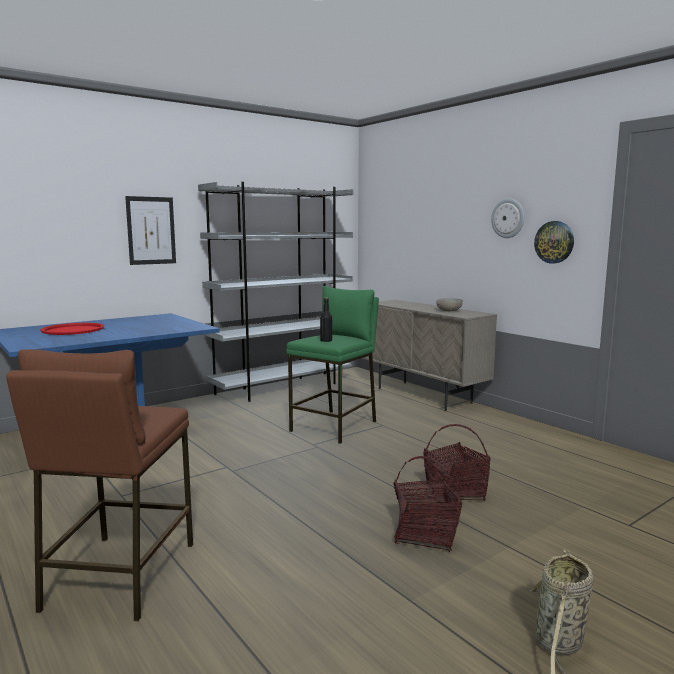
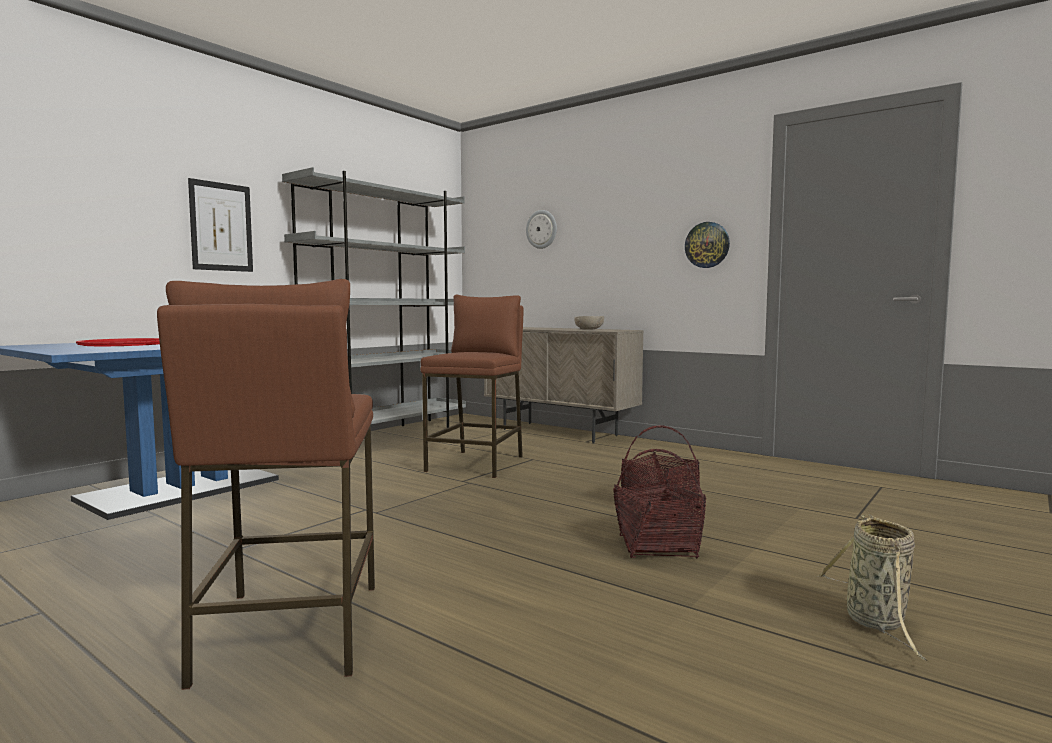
camera: 15 degrees left, 5 degrees down
green stool [287,286,379,444] -> brown stool [420,295,524,478]
black bottle [320,298,332,342] -> none
wall clock [491,198,524,238] -> wall clock moved to [526,210,557,249]

